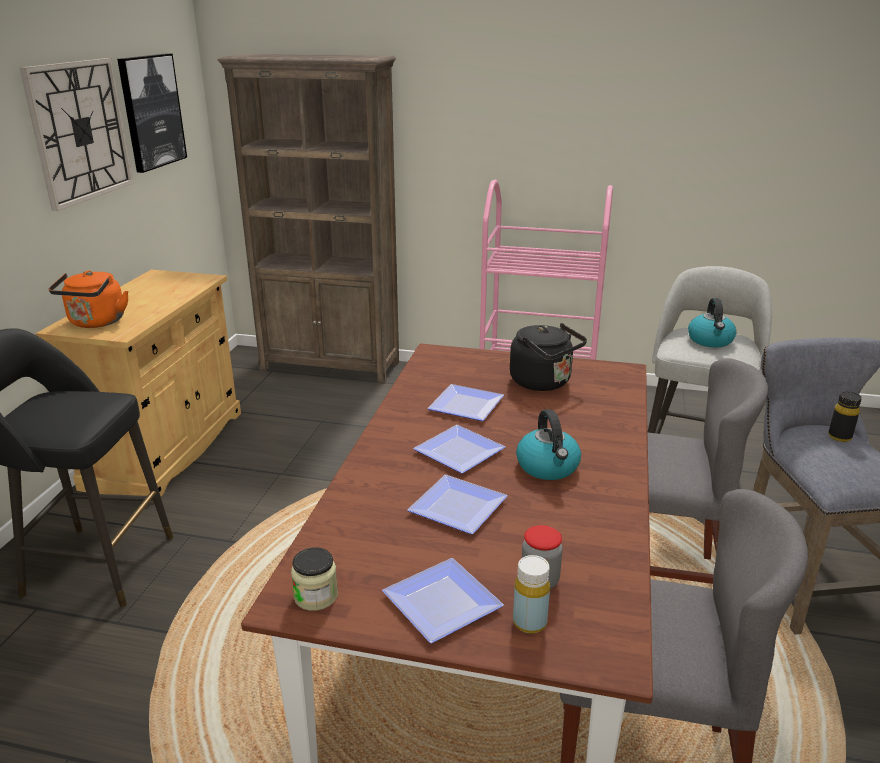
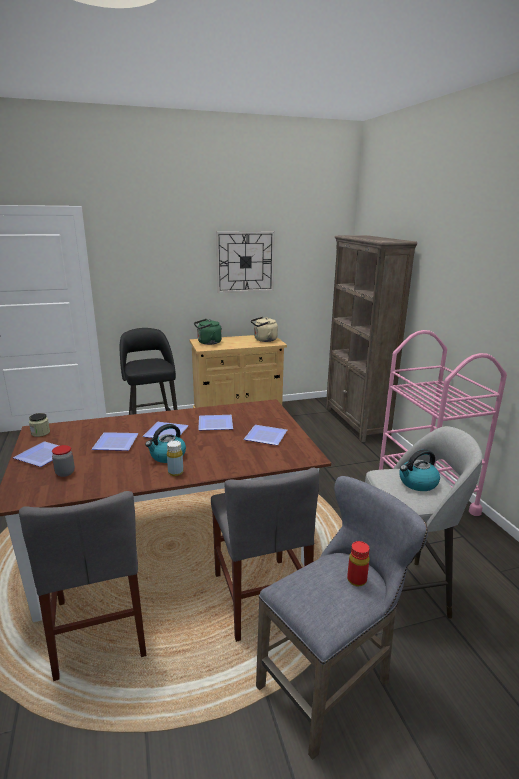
camera: 60 degrees right, 5 degrees down
orange kettle [49,271,128,328] -> green kettle [194,319,222,345]
picture [117,53,187,173] -> none
black kettle [510,323,587,391] -> plate [244,425,287,445]
yellow bottle [513,555,550,634] -> yellow bottle moved to [167,440,183,476]
black bottle [828,391,862,442] -> red bottle [347,541,370,587]
none -> beige kettle [251,317,278,342]

